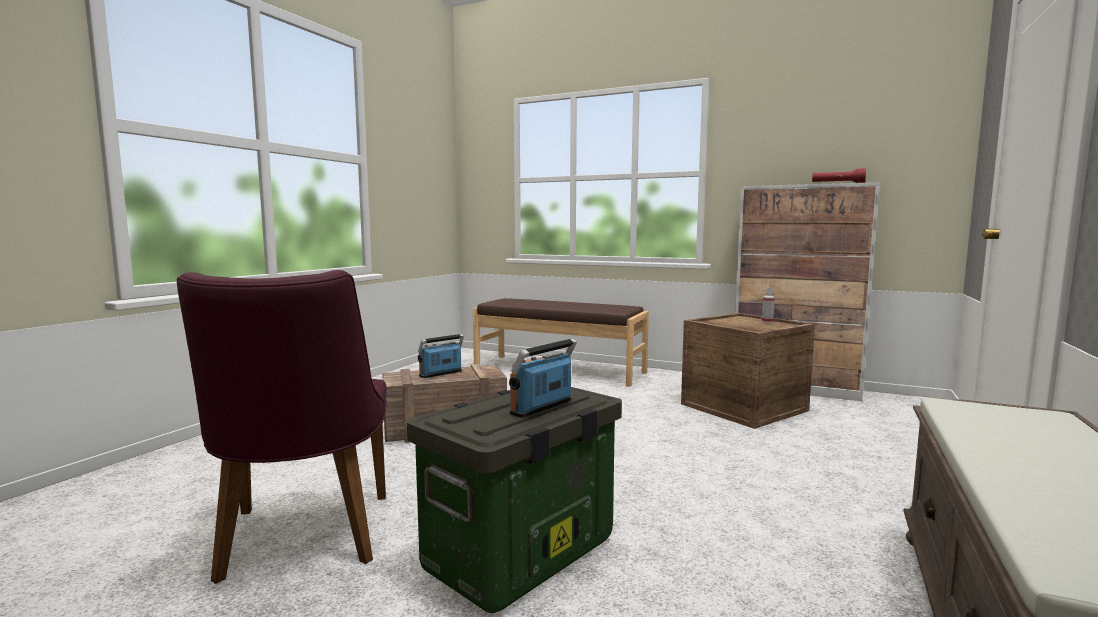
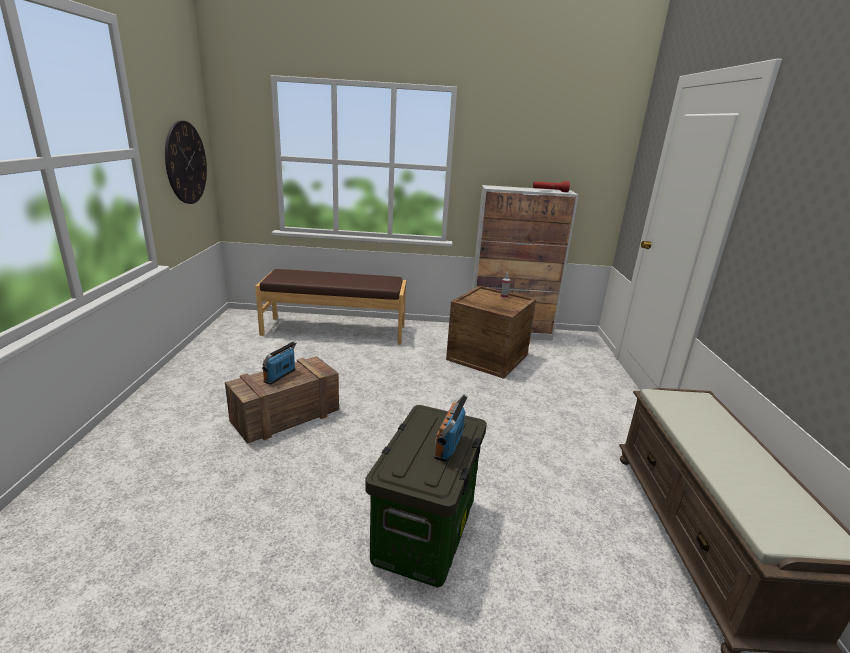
camera: 25 degrees left, 15 degrees up
purple chair [177,270,387,584] -> none
none -> wall clock [165,121,207,204]

